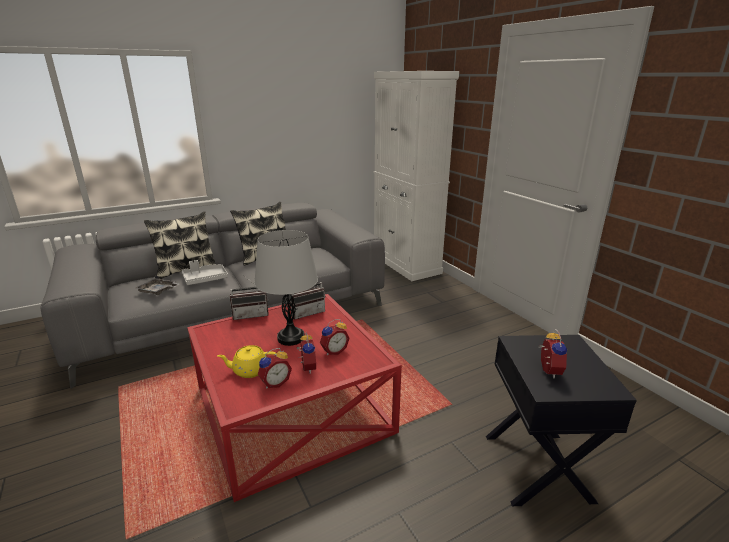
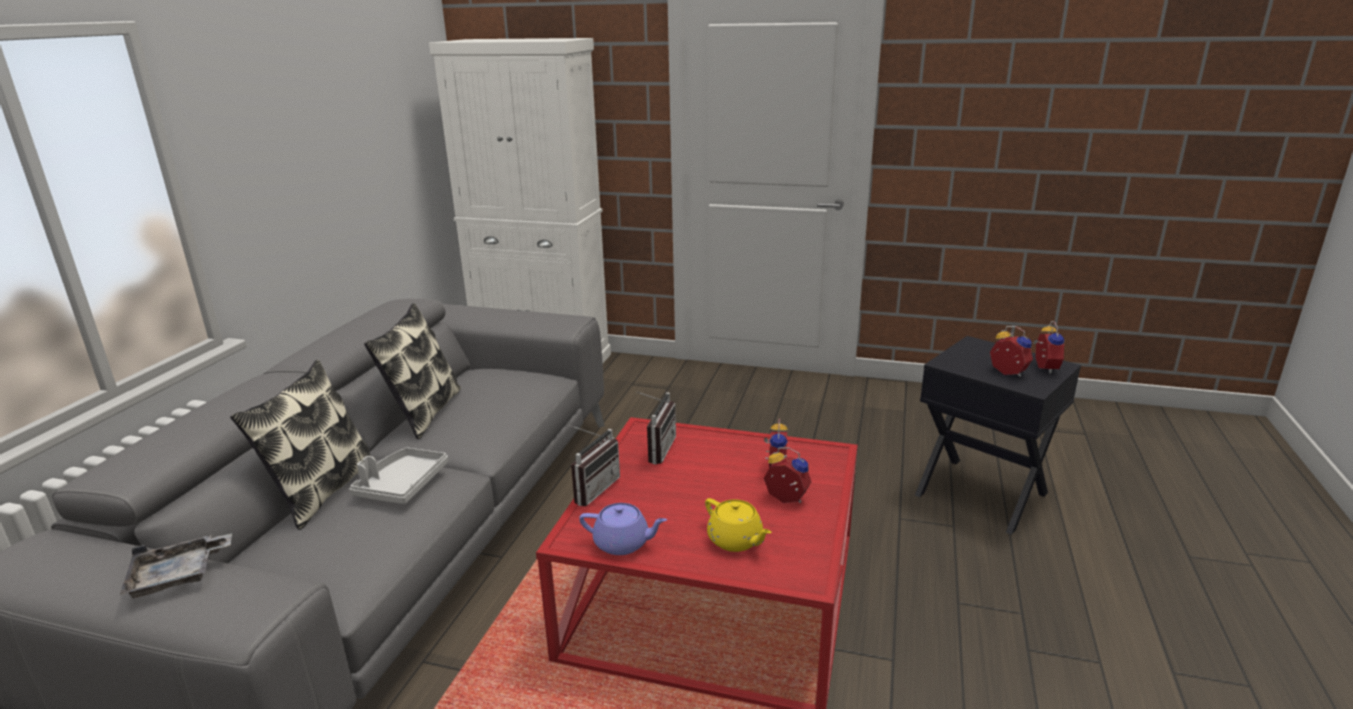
camera: 45 degrees left, 0 degrees up
grey tray [136,276,179,295] -> grey tray moved to [120,533,232,598]
yellow teapot [217,345,276,378] -> yellow teapot turned 75 degrees counterclockwise [705,498,772,552]
grey table lamp [254,230,318,346] -> none
alarm clock [258,348,292,389] -> alarm clock moved to [1033,321,1064,374]
none -> purple teapot [579,503,667,555]

